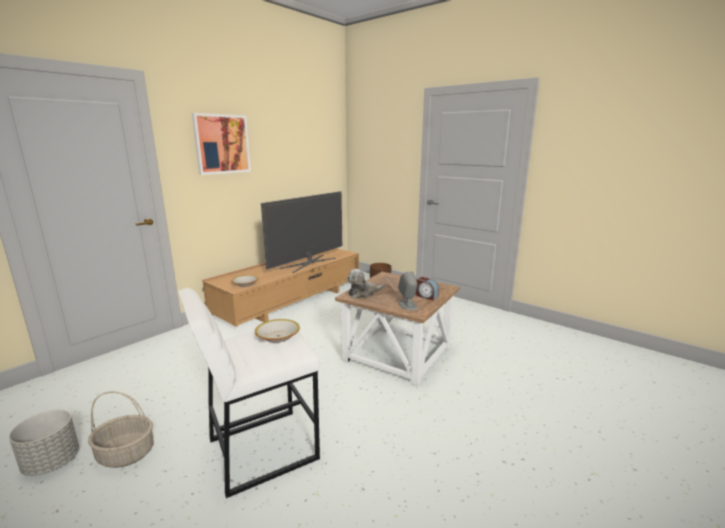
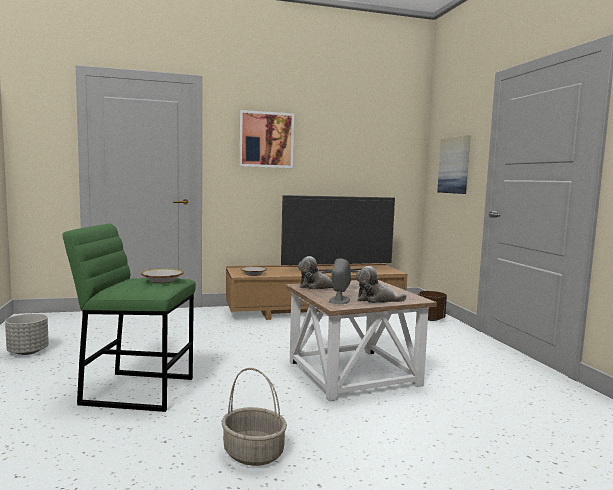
camera: 35 degrees right, 10 degrees down
basket [88,391,154,468] -> basket moved to [221,368,287,466]
white stool [178,288,320,498] -> green stool [63,224,196,412]
alarm clock [416,277,439,300] -> plush toy [356,266,407,303]
none -> picture [437,135,470,194]

